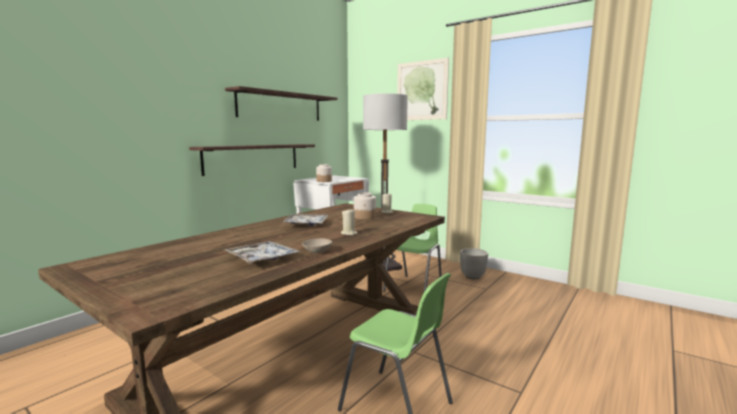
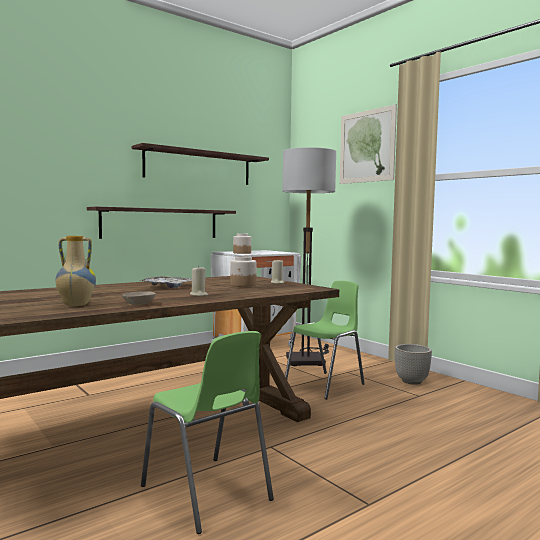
camera: 15 degrees right, 5 degrees down
tray [225,241,300,263] -> vase [55,236,96,306]

